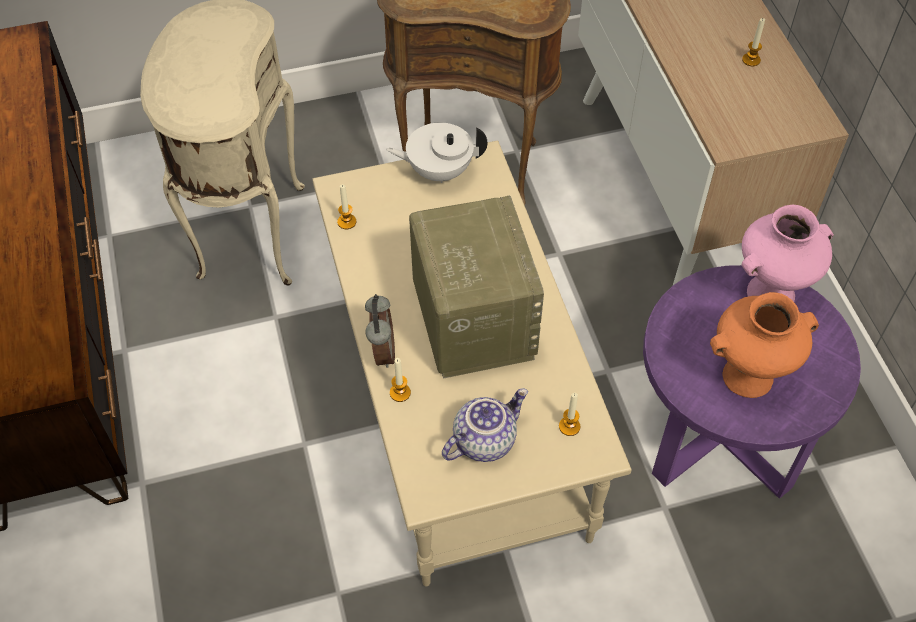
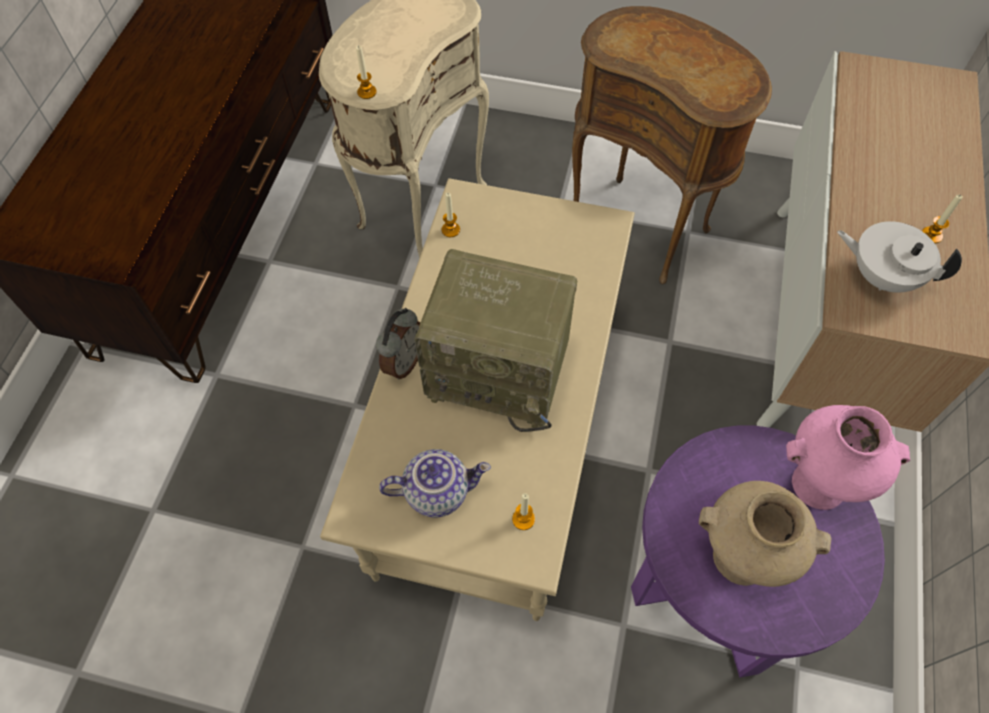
camera: 30 degrees right, 5 degrees up
white teapot [386,123,487,183] -> white teapot moved to [837,221,962,293]
candle [390,358,411,402] -> candle moved to [356,45,377,99]
radio [409,195,544,379] -> radio turned 90 degrees clockwise [414,249,577,432]
orange vase [710,292,819,398] -> beige vase [699,481,831,587]

